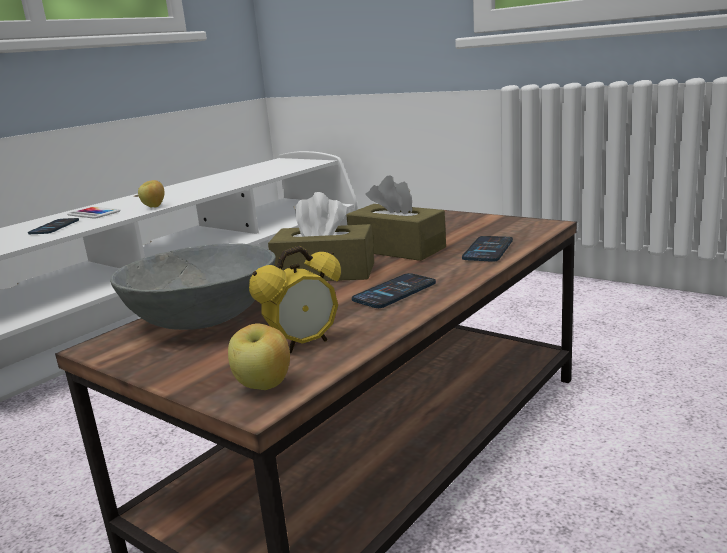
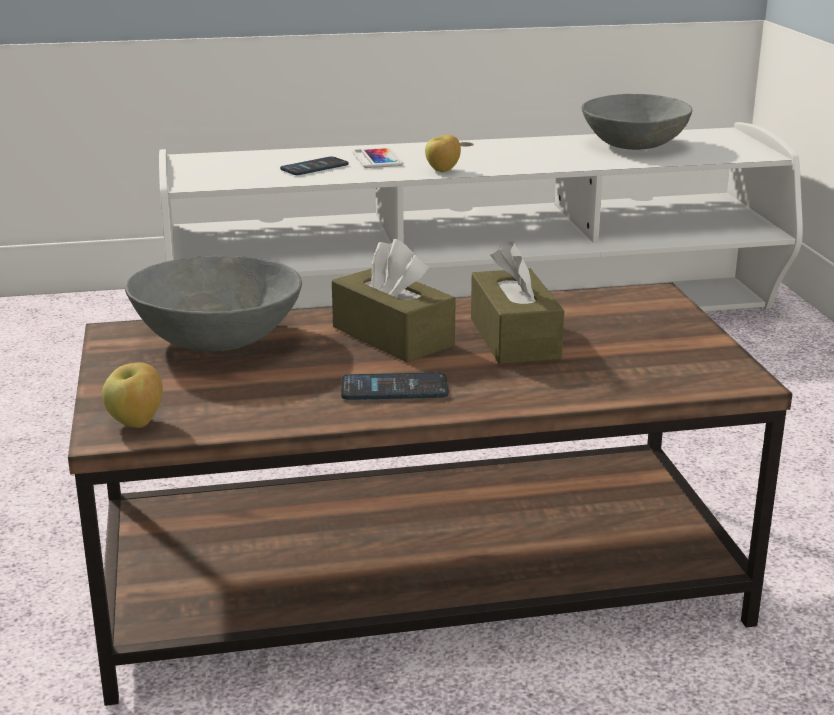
camera: 40 degrees right, 5 degrees up
alarm clock [249,246,341,353] -> none
phone [462,236,513,262] -> none
none -> grey bowl [582,94,692,150]

